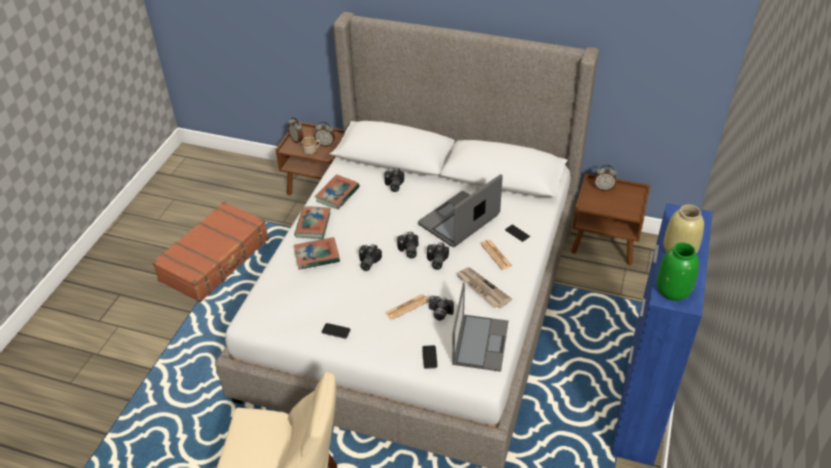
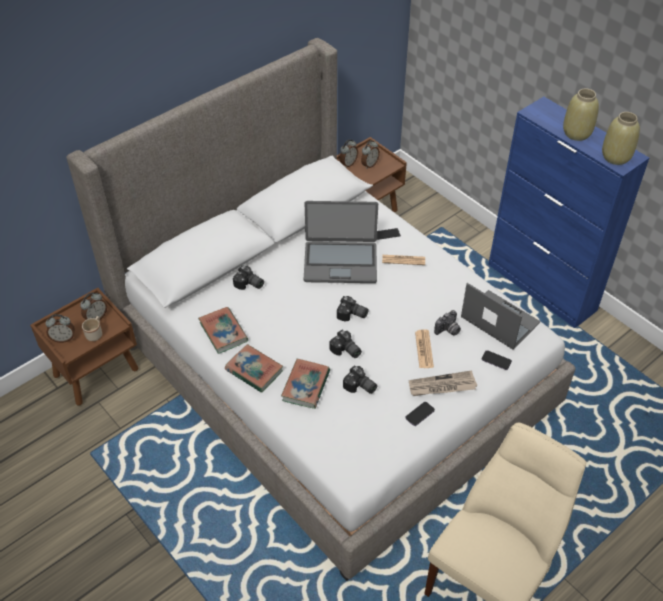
camera: 60 degrees left, 5 degrees up
brown suitcase [152,201,269,302] -> none
laptop [418,174,503,247] -> laptop turned 75 degrees counterclockwise [304,201,378,283]
camera [427,243,449,270] -> camera moved to [343,365,377,394]
newspaper [456,267,512,308] -> newspaper moved to [409,370,477,396]
green vase [657,243,699,301] -> beige vase [602,112,640,165]
none -> alarm clock [361,140,380,169]

